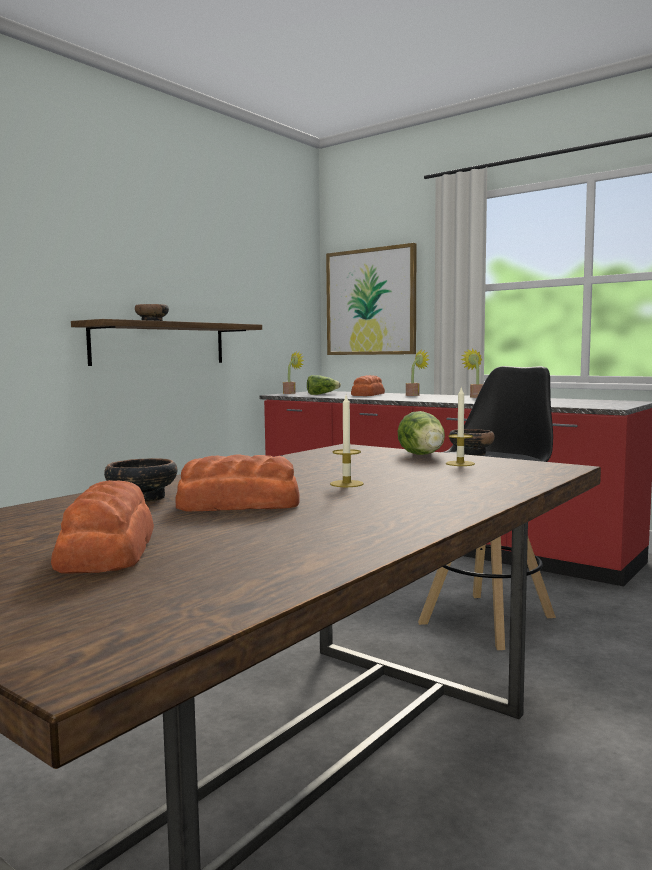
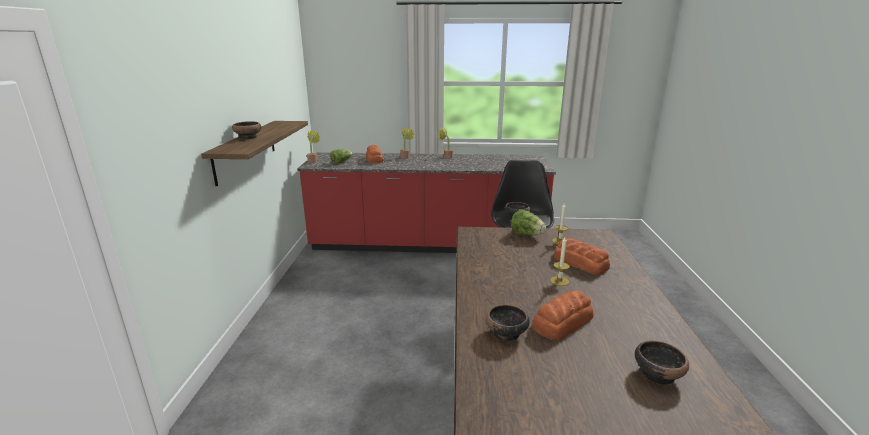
camera: 35 degrees left, 15 degrees up
bread [51,480,154,573] -> bread moved to [553,238,610,275]
picture [326,243,417,355] -> none
none -> bowl [635,340,689,385]

